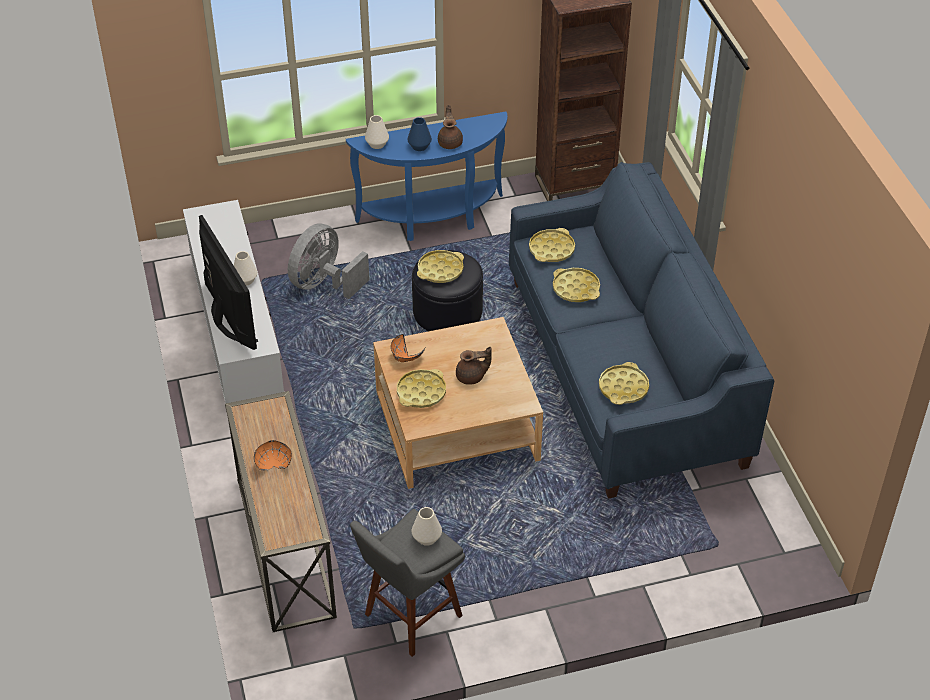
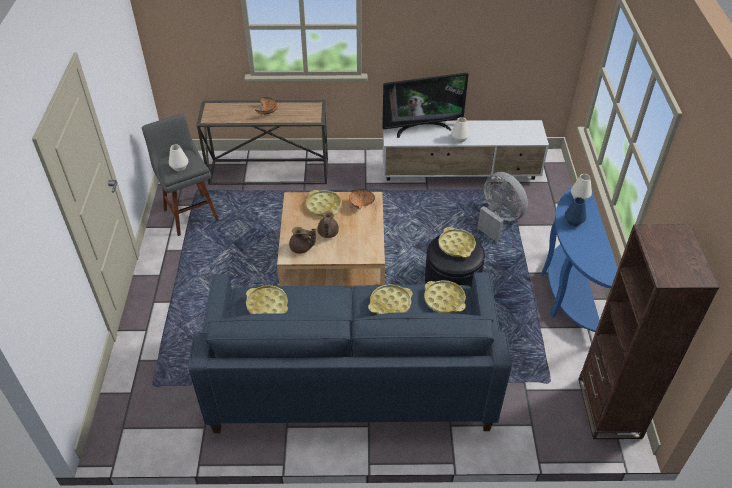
camera: 105 degrees right, 0 degrees up
brown teapot [438,104,463,149] -> brown teapot moved to [289,227,316,254]

